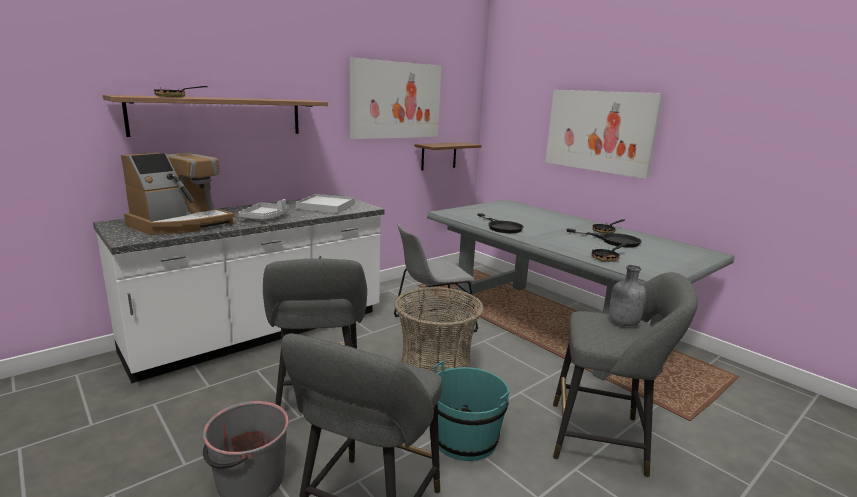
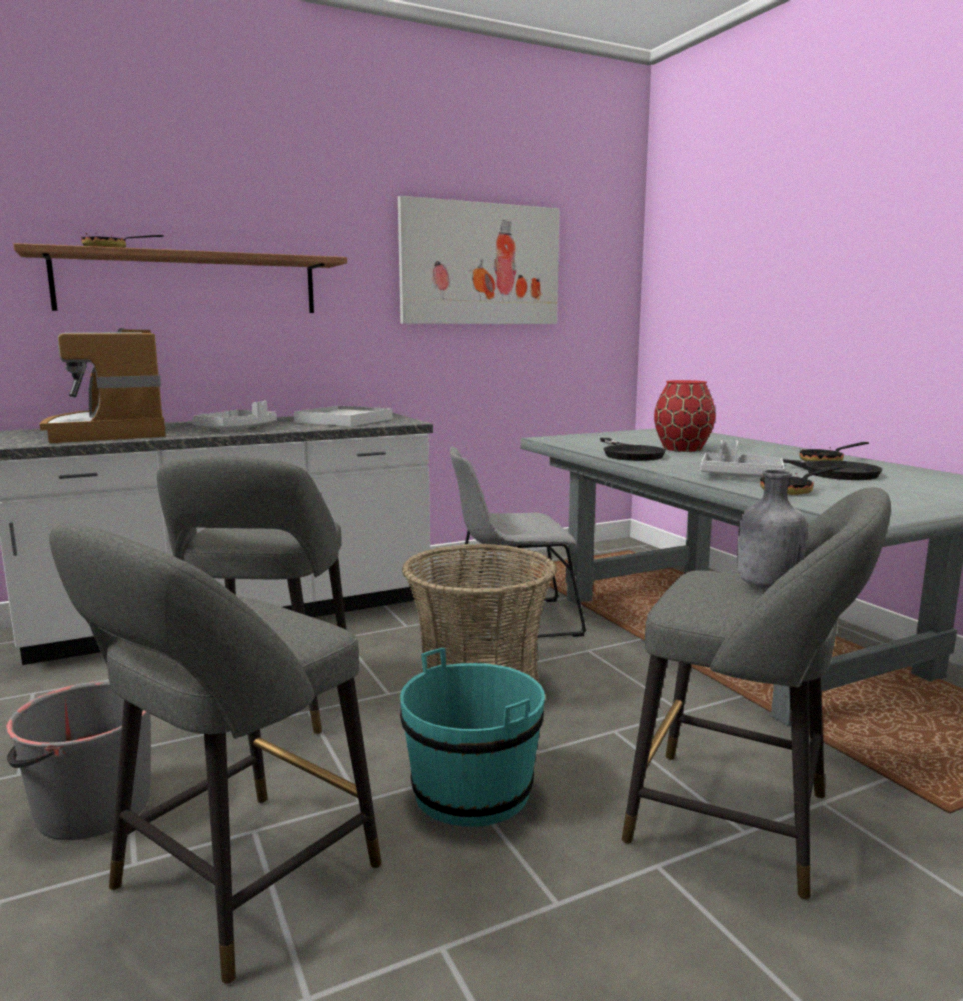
camera: 15 degrees right, 5 degrees down
coffee machine [121,153,235,235] -> coffee machine turned 105 degrees clockwise [40,328,166,443]
brown shelf [415,142,482,170] -> none
picture [545,90,663,179] -> none
none -> red vase [654,380,715,452]
none -> grey tray [700,440,784,478]

